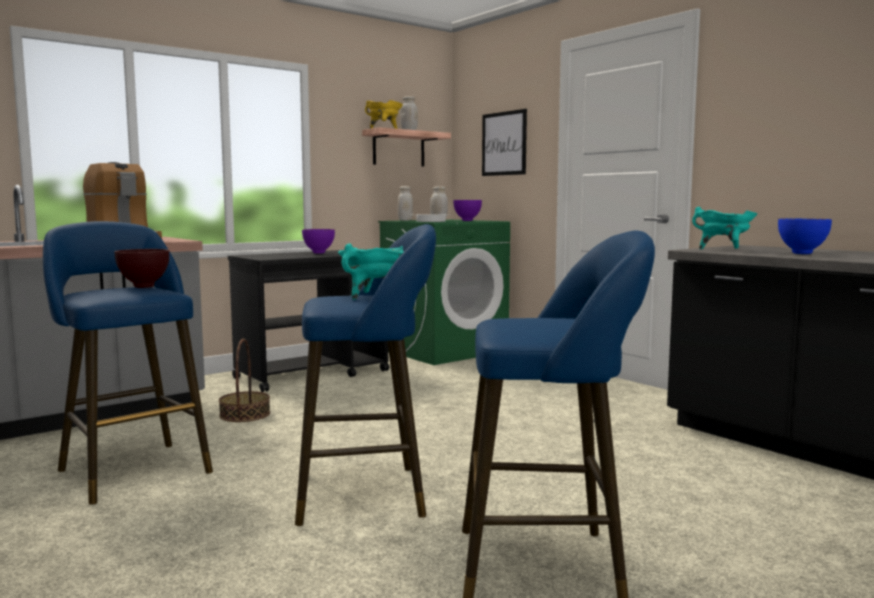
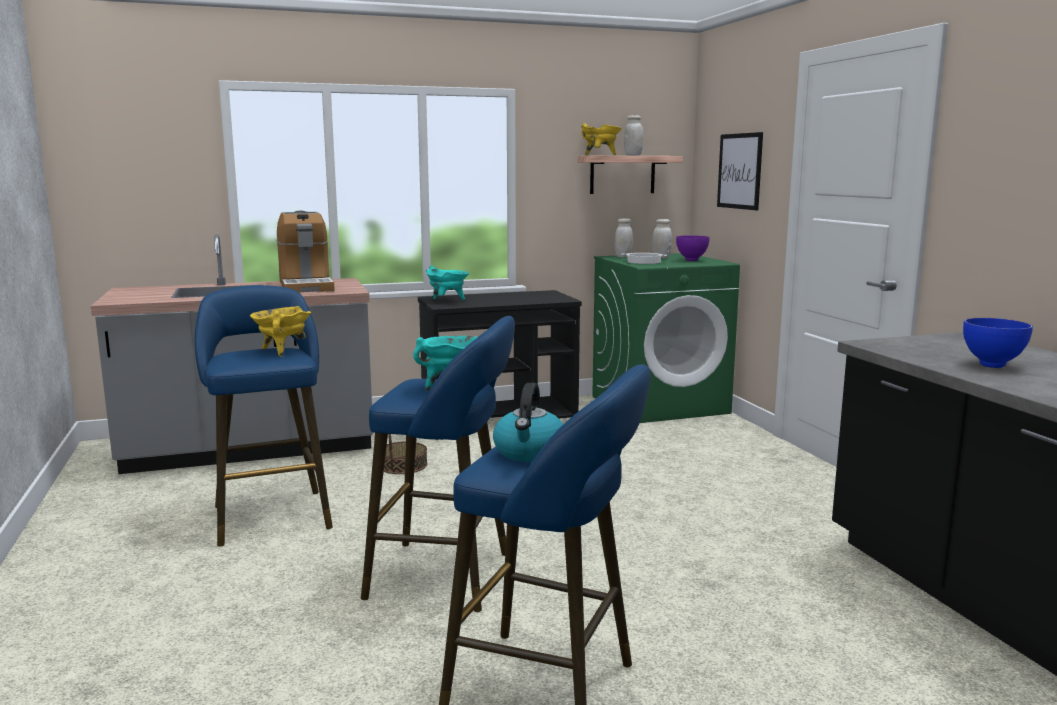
camera: 20 degrees right, 5 degrees up
brown bowl [114,249,169,288] -> yellow cooking pot [250,306,311,357]
purple bowl [302,229,335,253] -> none
turquoise cooking pot [692,207,757,249] -> turquoise cooking pot moved to [426,265,469,300]
none -> kettle [493,383,563,462]

